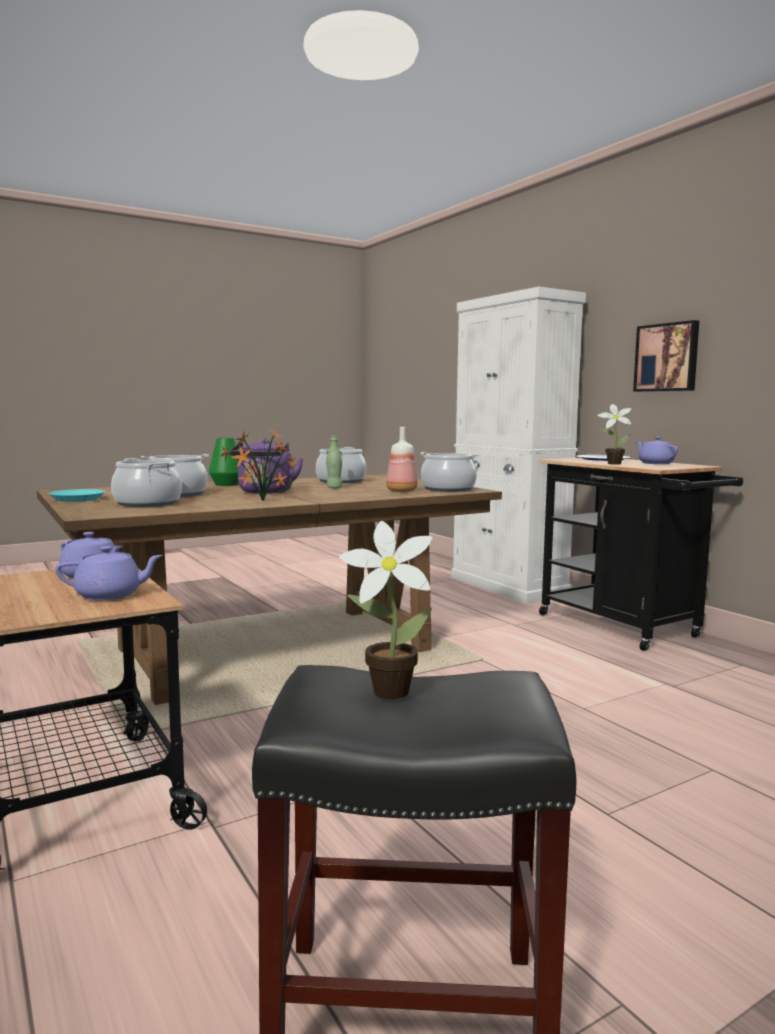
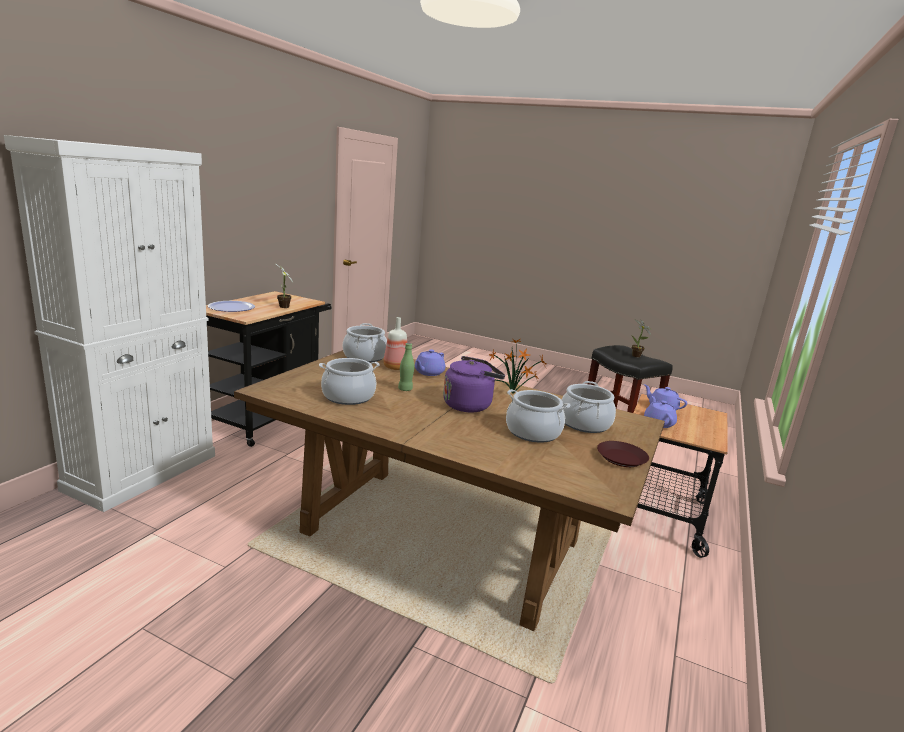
camera: 125 degrees left, 10 degrees up
turquoise plate [48,489,105,502] -> brown plate [597,441,649,467]
green vase [208,438,239,486] -> none
picture [633,320,699,392] -> none
purple teapot [636,437,678,464] -> purple teapot moved to [415,349,445,376]

